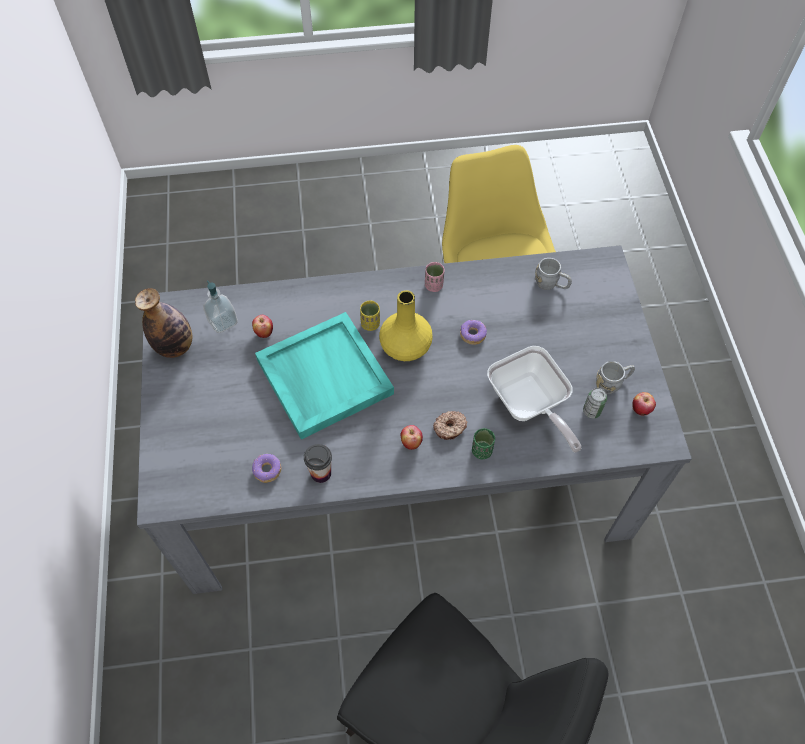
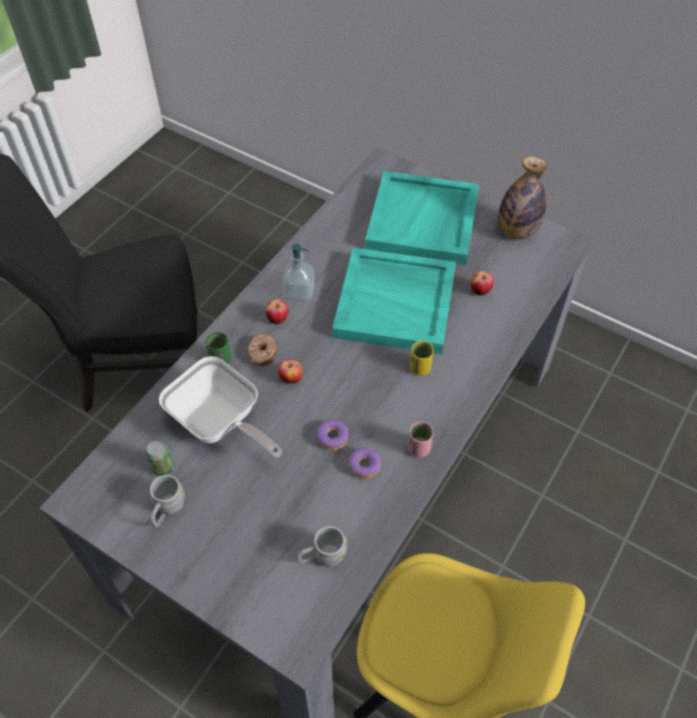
camera: 130 degrees right, 5 degrees down
soap dispenser [203,280,238,333] -> soap dispenser moved to [283,244,314,301]
donut [252,454,281,483] -> donut moved to [349,447,381,479]
cup [304,444,332,483] -> none
yellow vase [379,290,433,361] -> none
frying pan [487,346,581,453] -> frying pan turned 150 degrees counterclockwise [159,356,282,458]
apple [632,392,656,416] -> apple moved to [278,359,303,384]
none -> turquoise tray [365,171,480,265]

